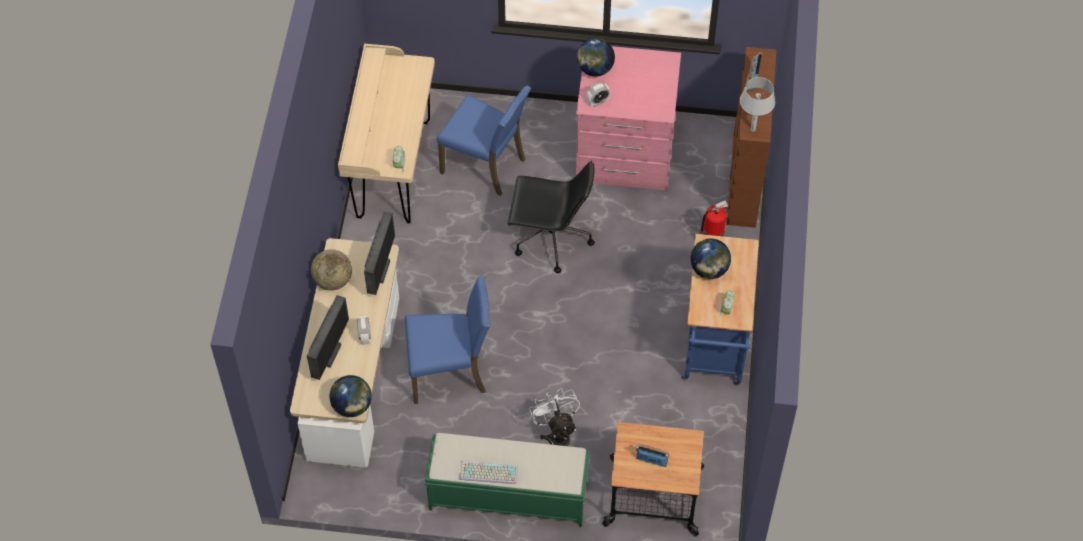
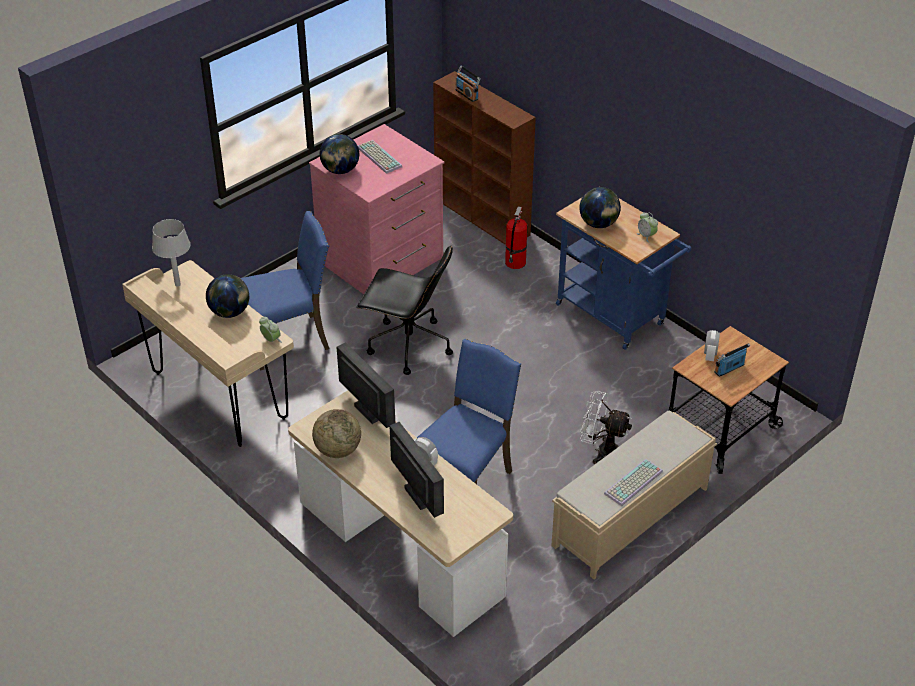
camera: 50 degrees left, 15 degrees down
globe [330,375,372,417] -> globe moved to [206,274,249,318]
green bench [424,433,590,527] -> beige bench [551,410,717,580]
black office chair [508,161,595,273] -> black office chair turned 60 degrees clockwise [356,246,453,375]
alarm clock [586,82,610,107] -> alarm clock moved to [704,330,720,361]
grey table lamp [740,77,775,132] -> grey table lamp moved to [152,219,190,287]
none -> keyboard [358,140,402,174]

